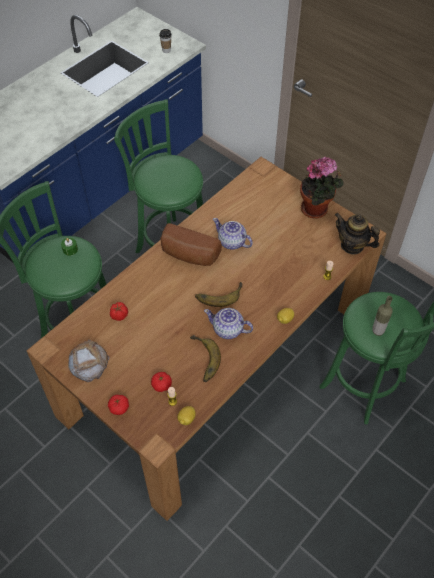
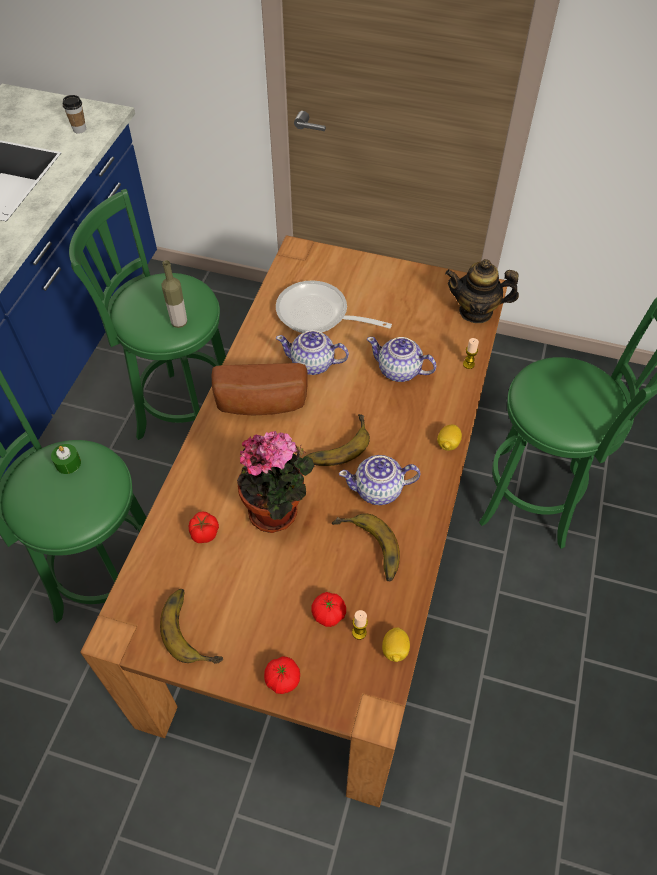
camera: 25 degrees left, 0 degrees up
bread [68,339,110,382] -> banana [160,589,223,664]
potted plant [300,157,344,218] -> potted plant moved to [237,431,314,533]
bottle [372,296,393,336] -> bottle moved to [161,260,187,328]
none -> frying pan [276,280,392,333]
none -> teapot [367,337,437,382]

